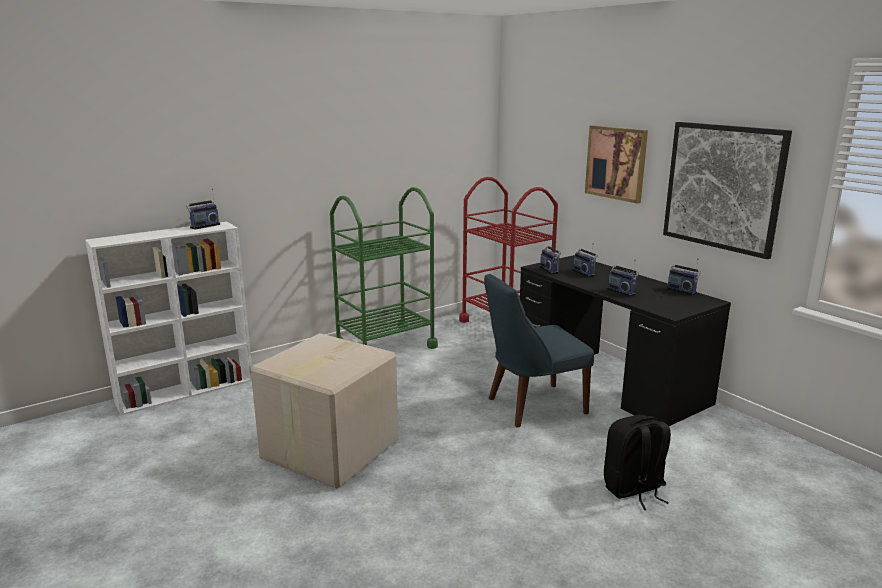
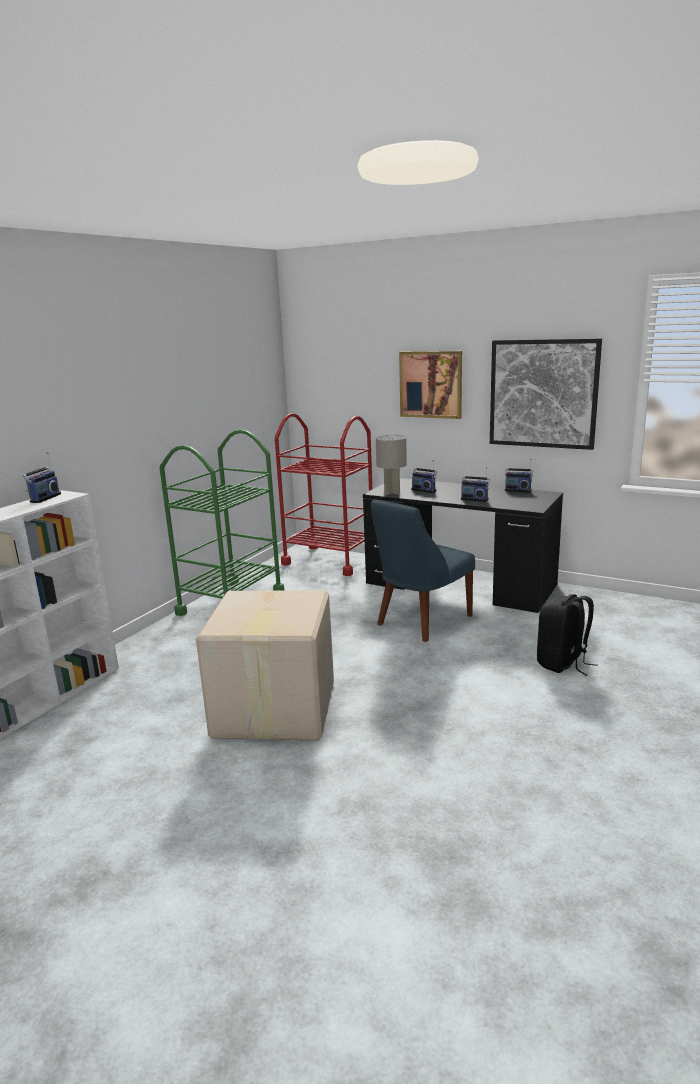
camera: 25 degrees left, 0 degrees up
radio [539,241,561,274] -> grey table lamp [376,435,407,495]

